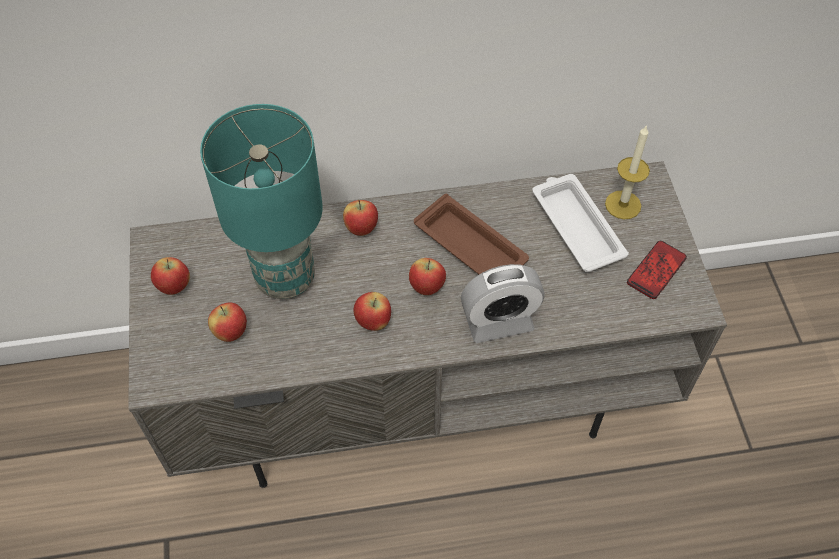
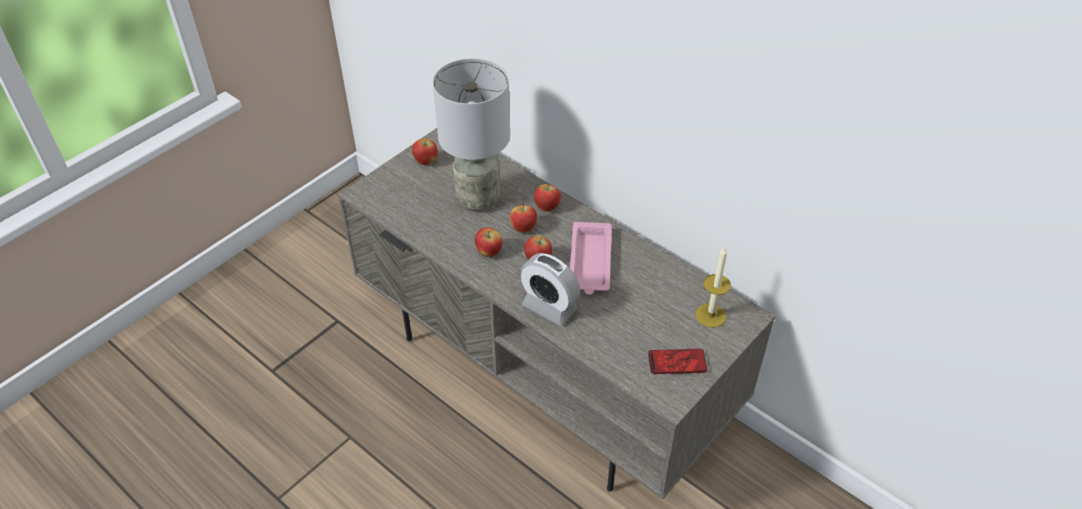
camera: 50 degrees right, 10 degrees down
turquoise table lamp [200,104,323,299] -> grey table lamp [433,58,510,211]
apple [208,302,247,342] -> apple moved to [510,203,537,233]
brown tray [414,194,529,275] -> pink tray [570,222,612,295]
white tray [532,174,629,272] -> none

